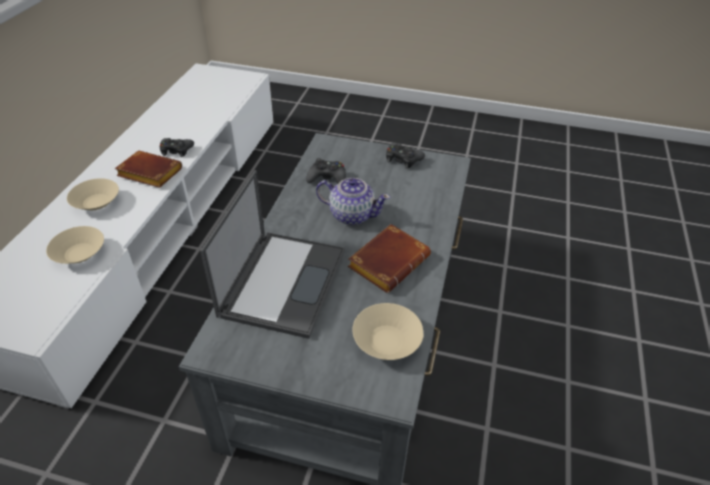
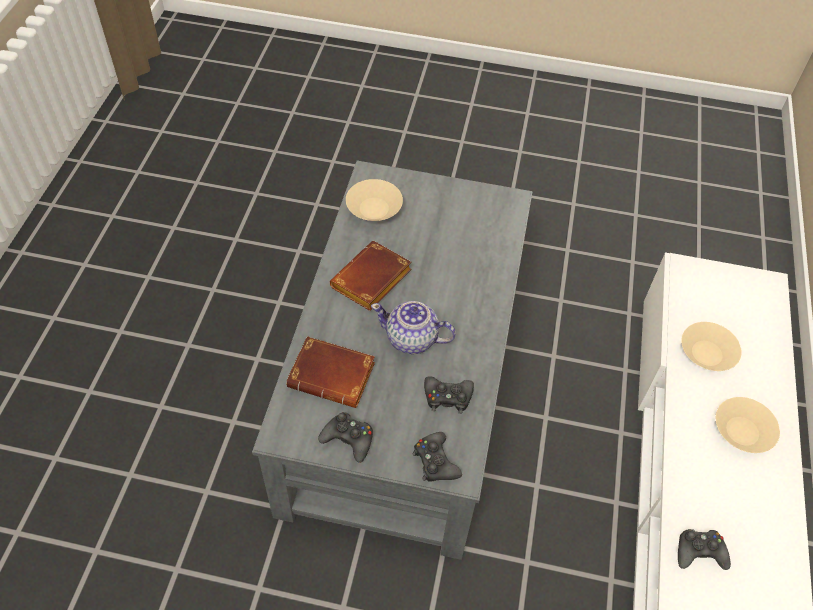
camera: 175 degrees right, 10 degrees up
brown book [115,151,182,188] -> brown book moved to [286,336,375,408]
laptop [200,170,345,339] -> none
none -> black game controller [412,432,462,482]

